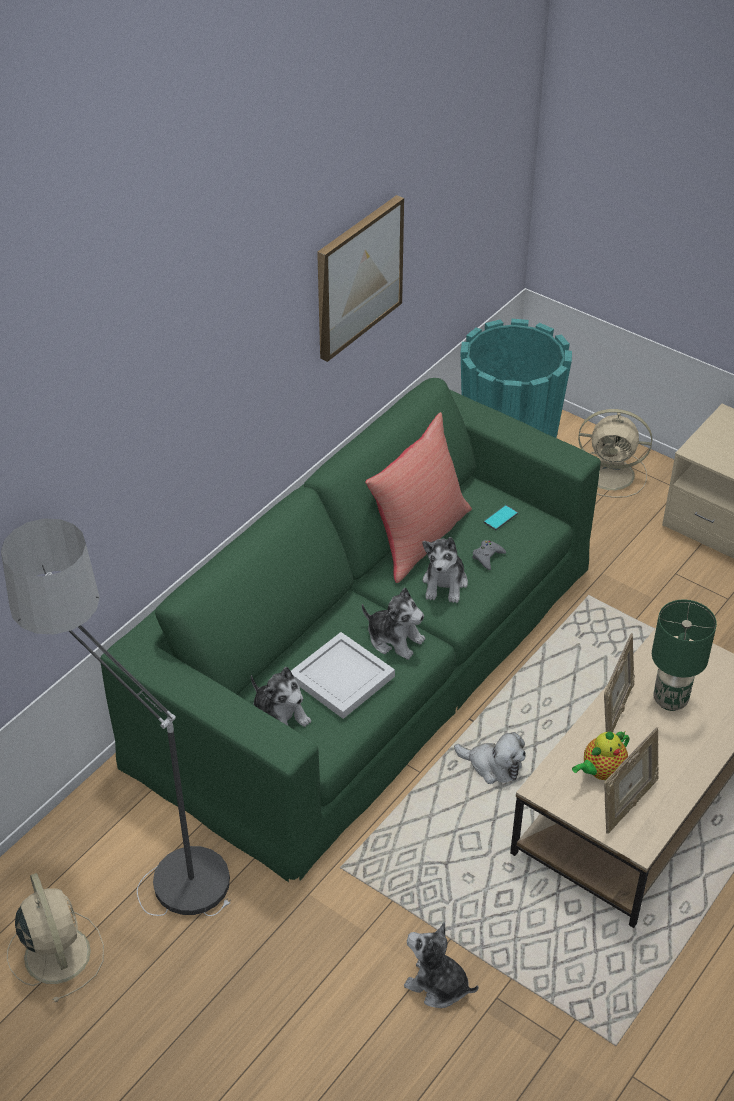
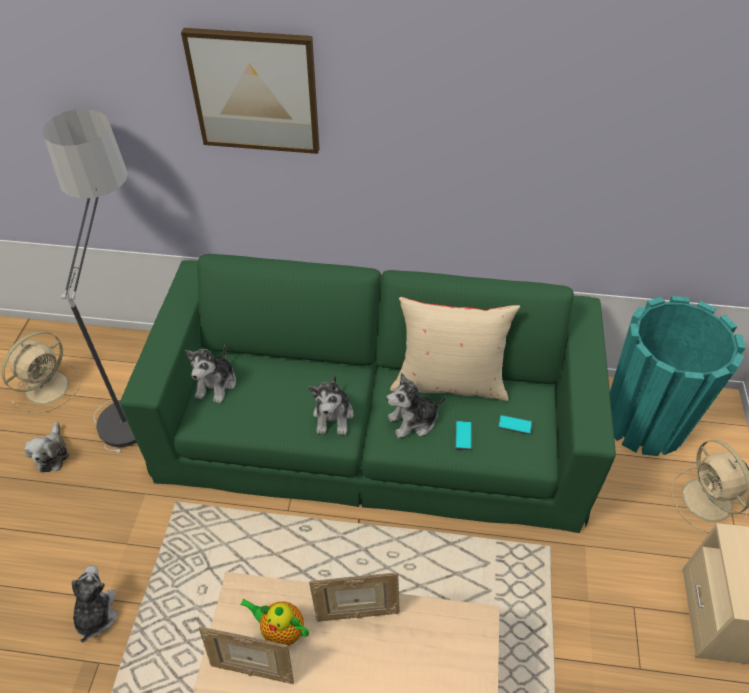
camera: 60 degrees right, 5 degrees up
white tray [291,632,395,719] -> none
picture [317,195,404,362] -> picture moved to [181,28,319,154]
red pillow [365,412,472,583] -> beige pillow [390,297,520,401]
plush toy [454,732,526,784] -> plush toy moved to [25,422,69,472]
grey game controller [472,540,506,570] -> phone [455,421,472,450]
green table lamp [652,600,717,711] -> none

